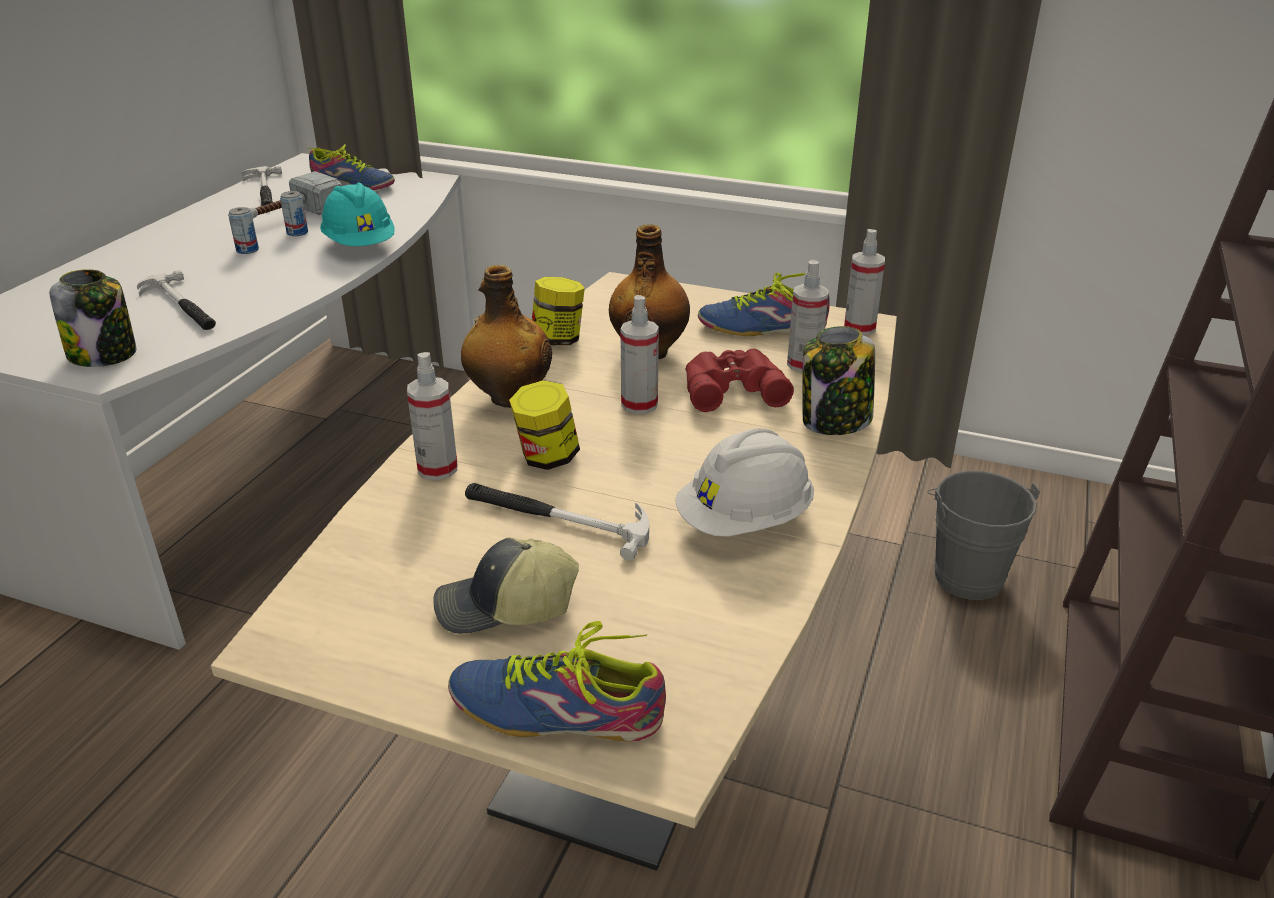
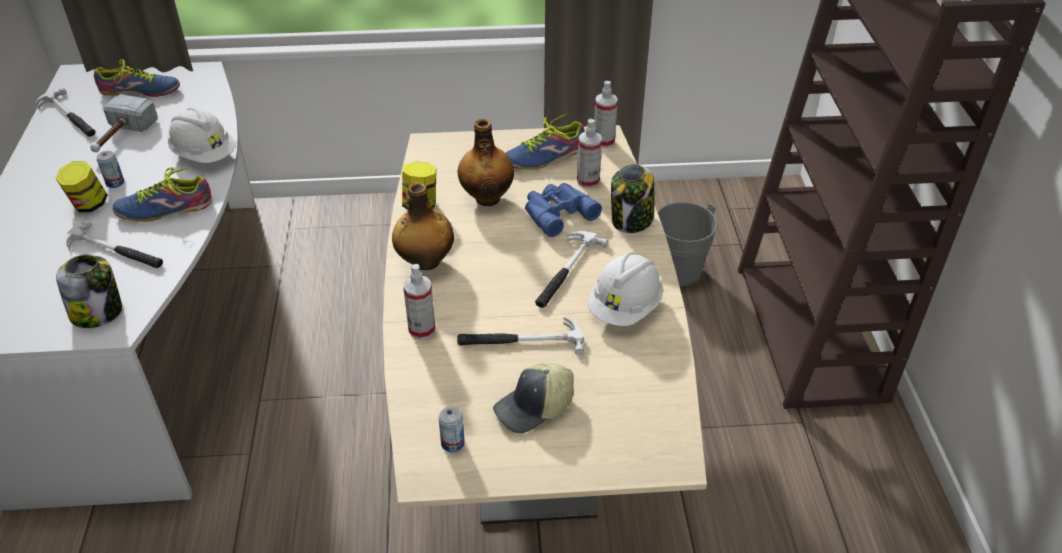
camera: 25 degrees left, 10 degrees up
can [280,191,308,236] -> can moved to [438,407,465,452]
turquoise hard hat [320,182,395,246] -> white hard hat [168,108,236,163]
shoe [448,621,666,742] -> shoe moved to [112,166,212,222]
jar [509,380,580,470] -> jar moved to [55,161,108,212]
spray bottle [620,295,659,414] -> none
red binoculars [685,349,794,412] -> blue binoculars [525,183,602,237]
none -> hammer [535,231,608,308]

